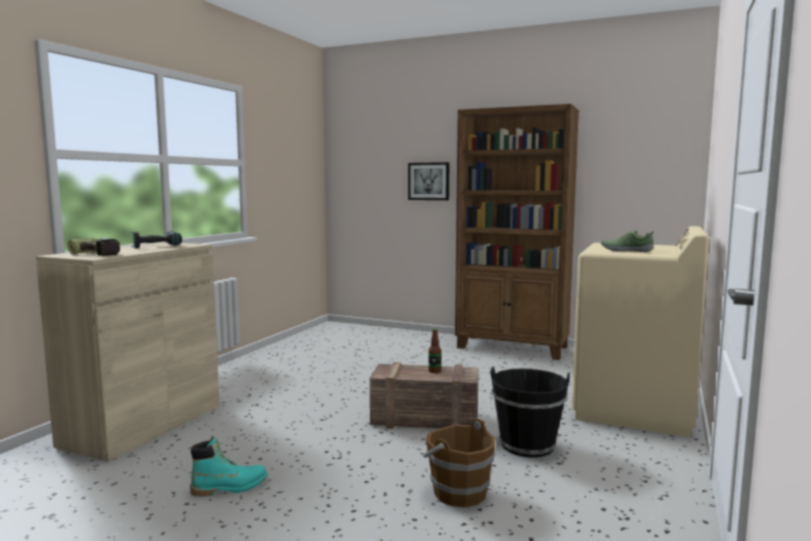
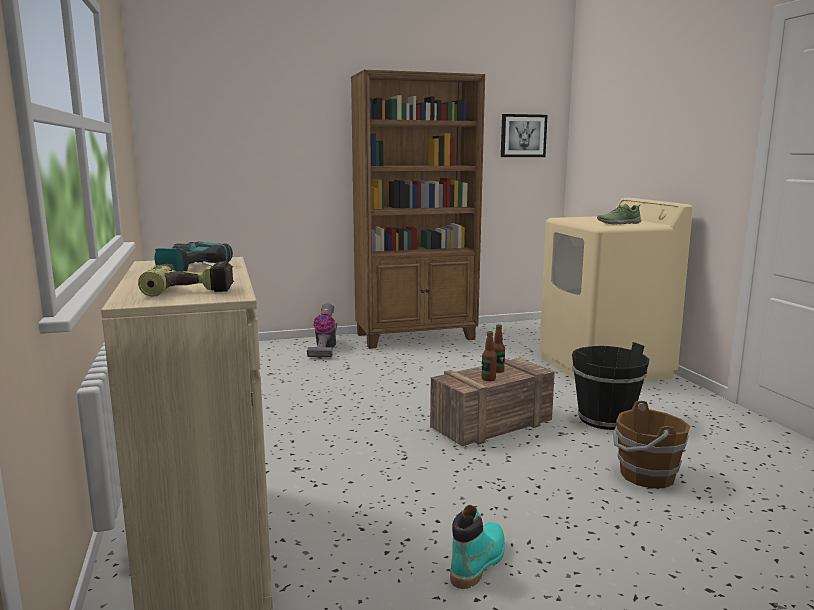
camera: 40 degrees left, 5 degrees up
picture [408,162,449,200] -> picture moved to [501,114,548,157]
none -> vacuum cleaner [307,303,337,359]
none -> bottle [481,331,497,381]

